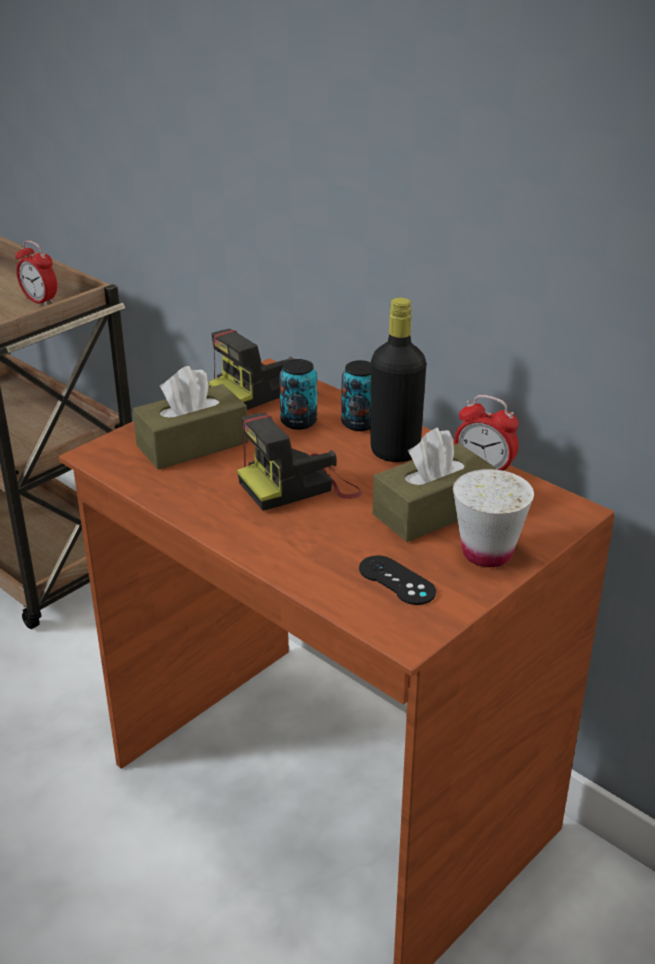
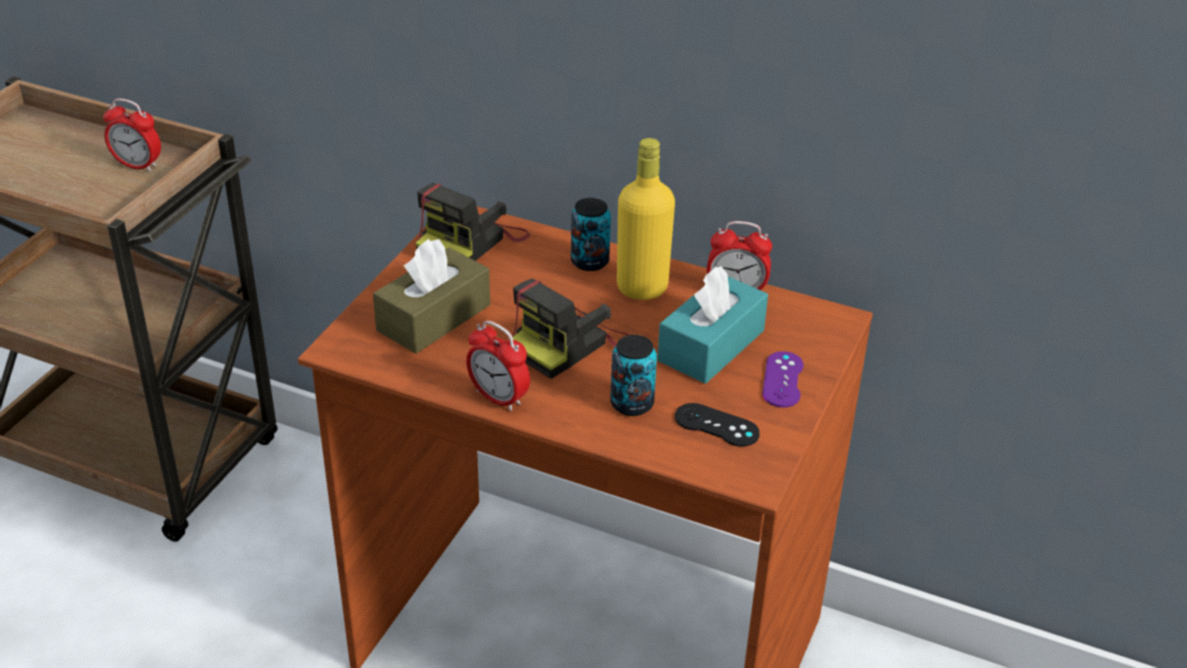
camera: 20 degrees left, 5 degrees up
can [279,359,317,430] -> can moved to [610,335,657,416]
black bottle [370,298,427,462] -> yellow bottle [617,138,675,300]
brown tissue box [373,427,496,542] -> turquoise tissue box [657,266,768,384]
white cup [453,469,534,567] -> purple game controller [762,351,804,408]
none -> alarm clock [466,321,530,411]

